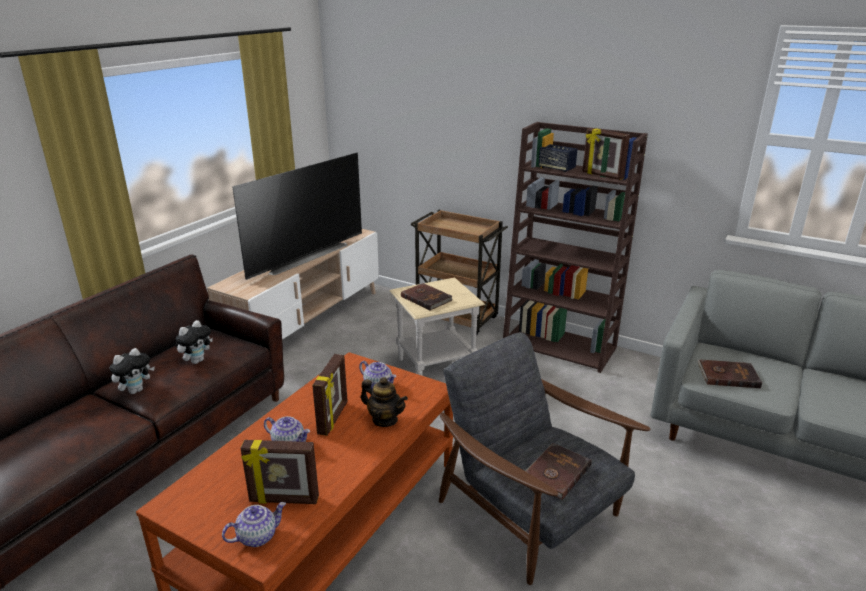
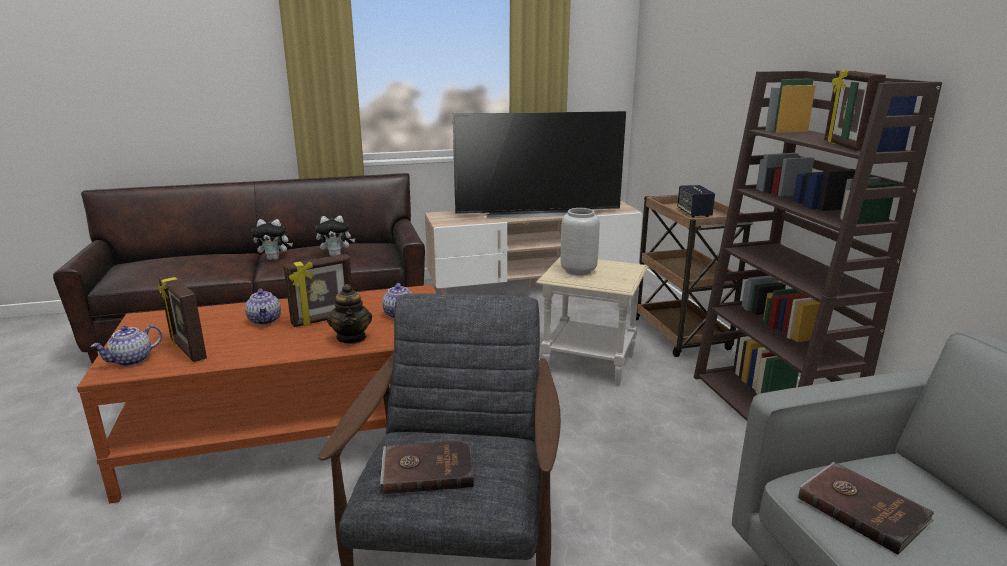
camera: 45 degrees right, 5 degrees down
teapot [222,502,286,547] -> teapot turned 120 degrees clockwise [91,325,162,366]
brown book [401,283,453,310] -> grey vase [560,208,600,276]
speaker [538,144,577,172] -> speaker moved to [677,185,715,217]

